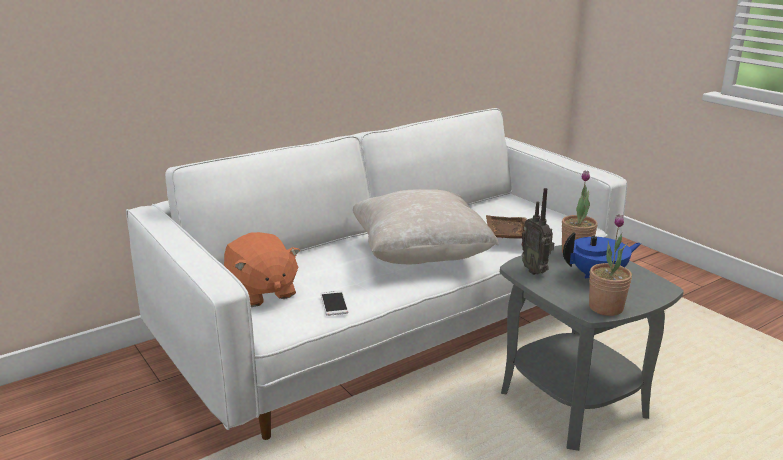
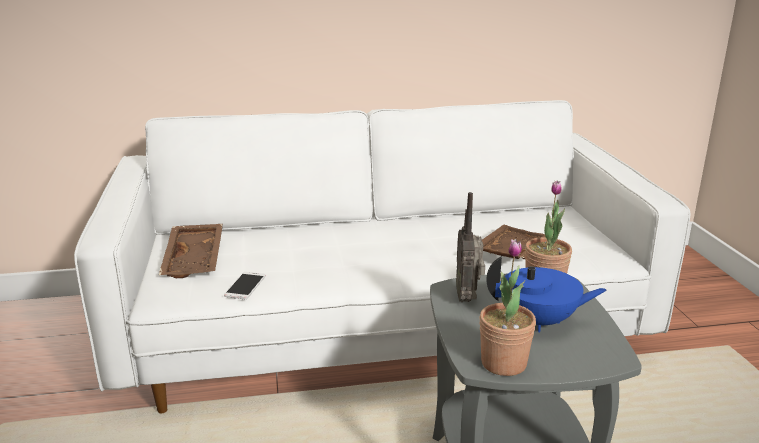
camera: 25 degrees right, 0 degrees up
orange plush toy [224,232,300,307] -> brown tray [159,224,223,278]
beige pillow [353,189,499,265] -> none

